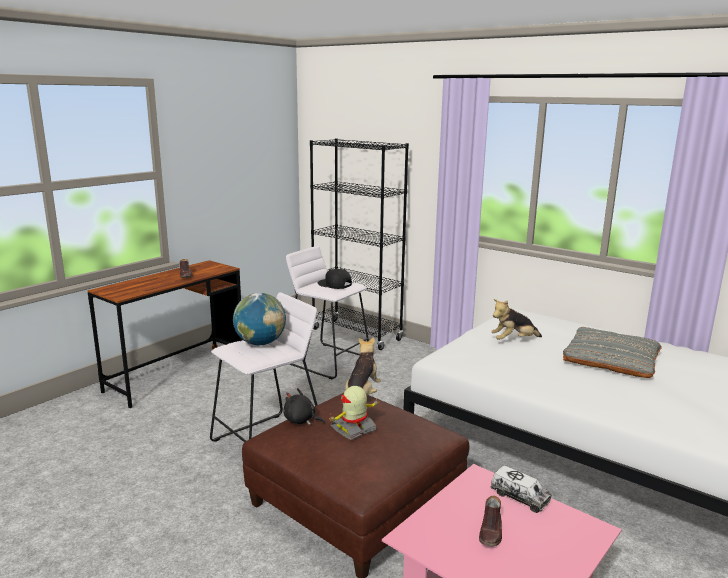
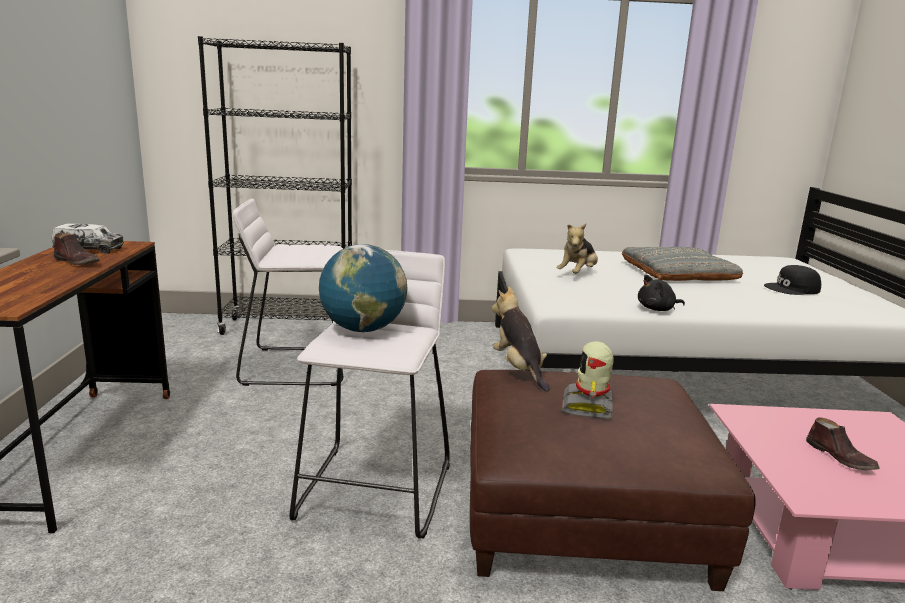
camera: 40 degrees left, 0 degrees up
black plush toy [283,388,325,425] -> black plush toy moved to [638,275,685,311]
black cap [318,269,352,289] -> black cap moved to [764,265,821,295]
toy truck [491,465,552,513] -> toy truck moved to [52,223,124,254]

